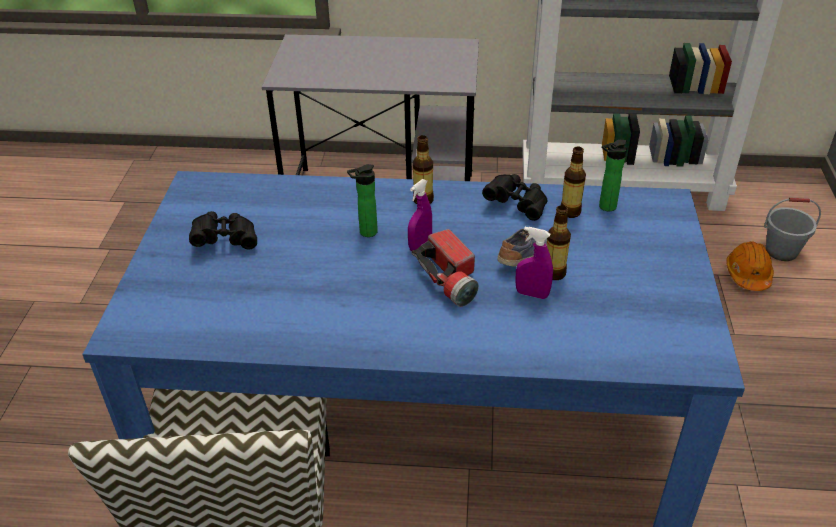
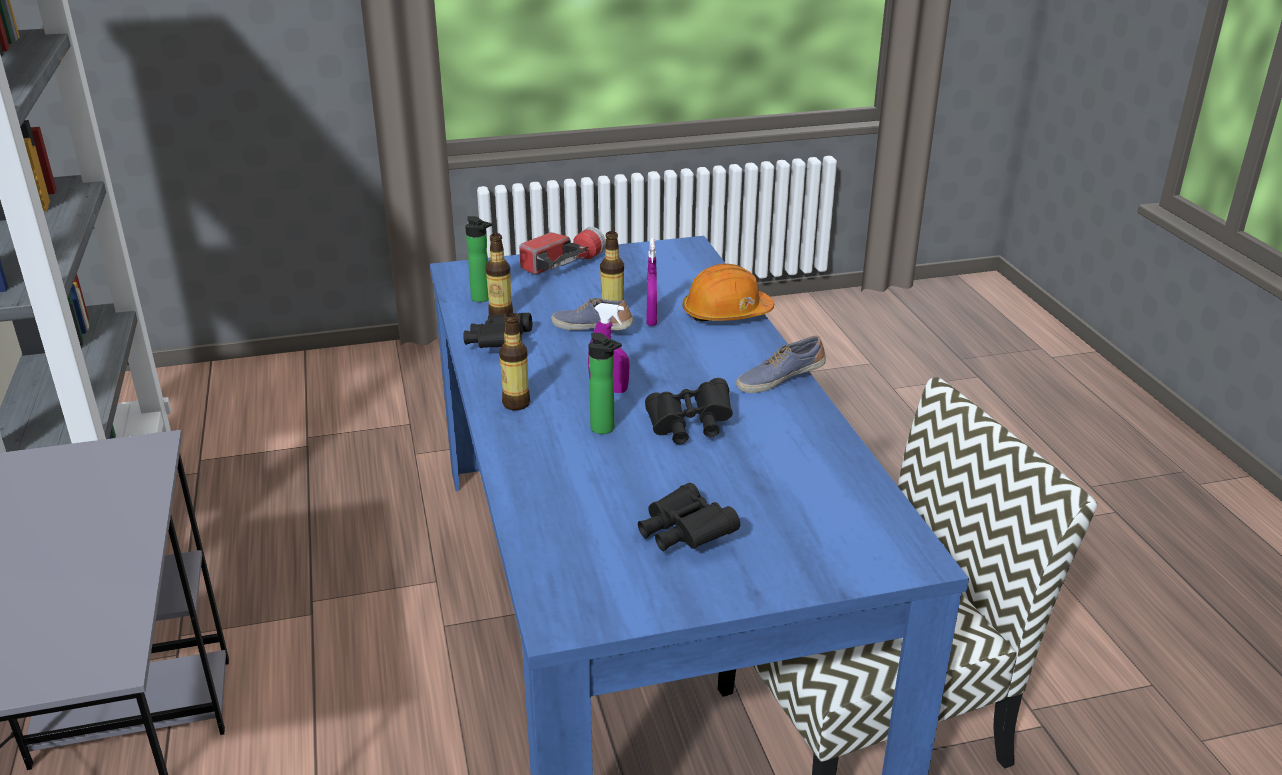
camera: 110 degrees left, 10 degrees down
flashlight [412,229,479,307] -> flashlight moved to [519,227,606,275]
orange hard hat [726,241,774,291] -> orange hard hat moved to [683,264,774,321]
grey bucket [764,198,821,261] -> none
none -> black binoculars [645,378,733,444]
none -> shoe [736,336,826,393]

